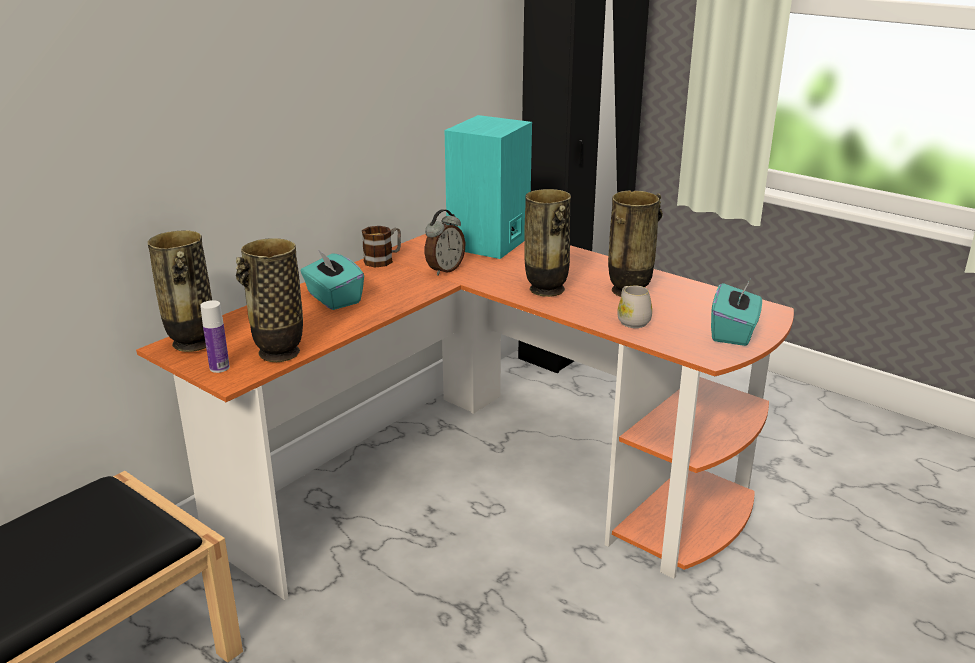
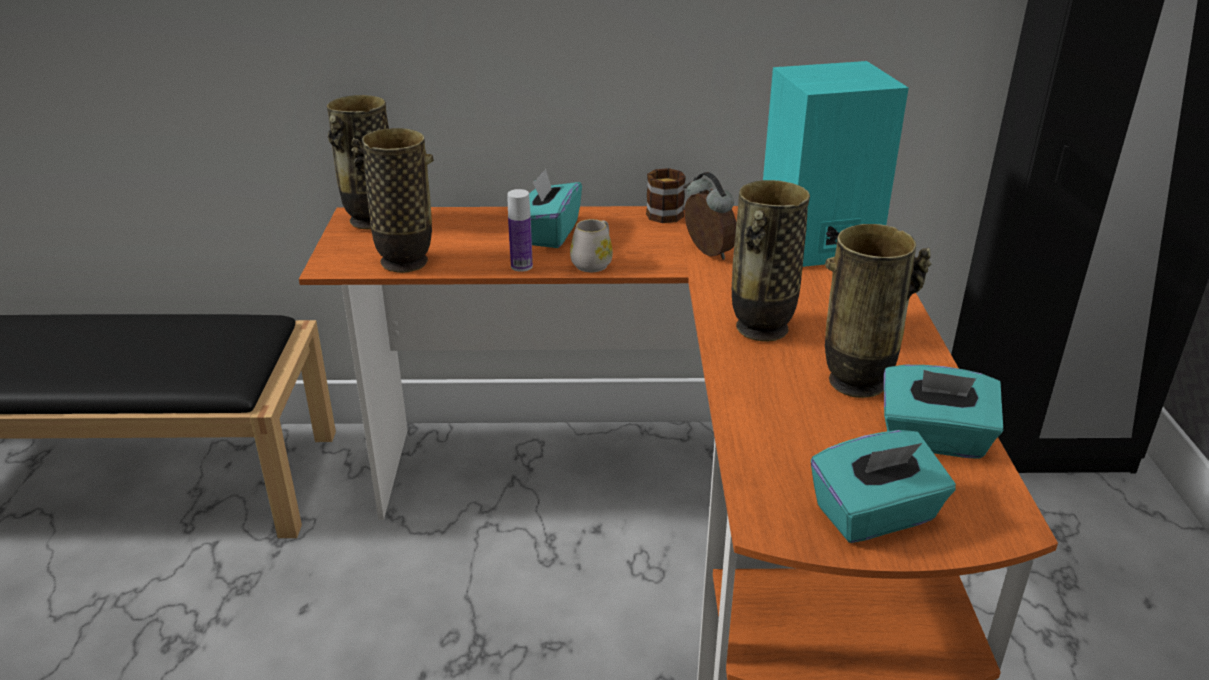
camera: 50 degrees right, 5 degrees up
bottle [200,300,230,373] -> bottle moved to [507,189,533,272]
alarm clock [425,209,465,275] -> alarm clock turned 120 degrees counterclockwise [684,172,736,260]
white mug [617,286,652,328] -> white mug moved to [570,219,613,272]
none -> turquoise tissue box [884,365,1004,459]

